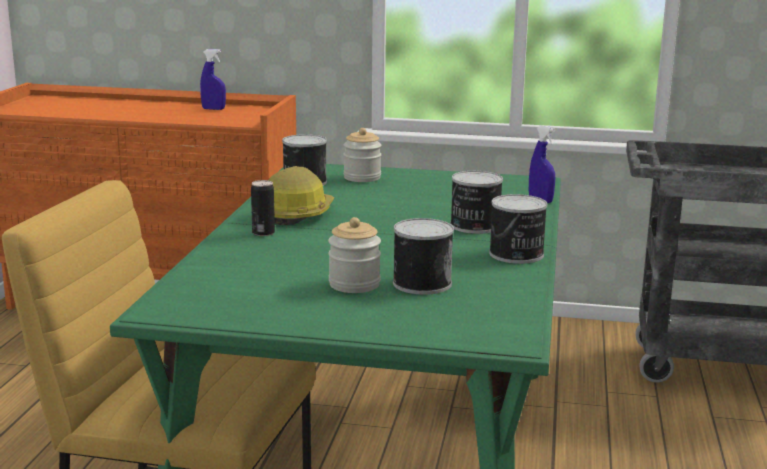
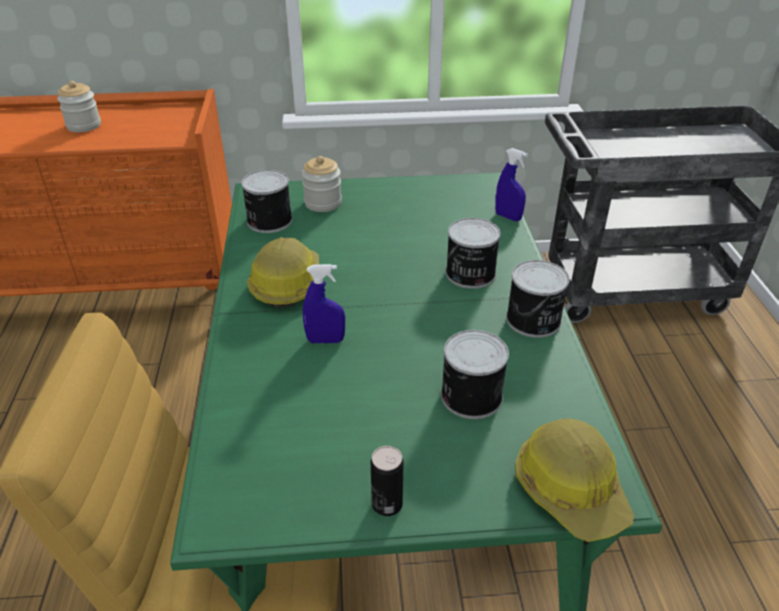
camera: 15 degrees left, 20 degrees up
blue spray bottle [200,49,226,110] -> blue spray bottle moved to [303,264,345,343]
can [251,180,275,236] -> can moved to [371,446,404,516]
jar [328,217,381,293] -> jar moved to [57,81,101,132]
none -> hard hat [515,418,634,542]

